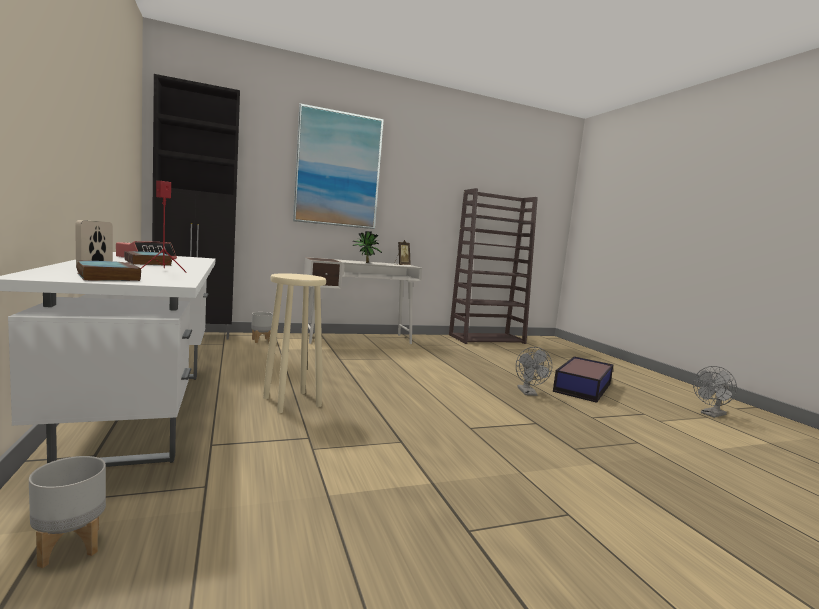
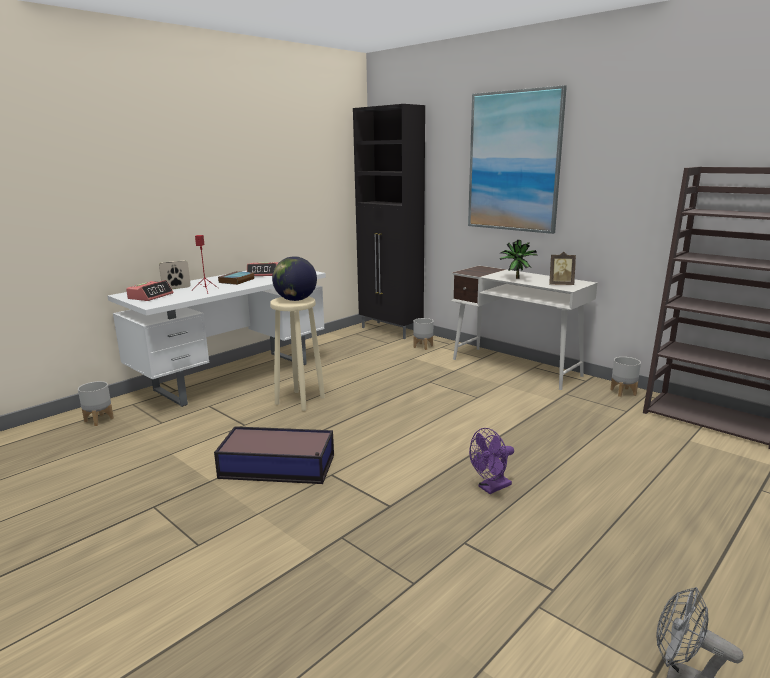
camera: 65 degrees right, 10 degrees up
book [76,260,141,281] -> alarm clock [126,280,173,301]
grey fan [516,347,552,396] -> purple fan [469,428,514,494]
storage box [553,356,614,403] -> storage box moved to [214,426,334,484]
none -> globe [272,256,317,301]
none -> grey planter [610,357,641,397]

